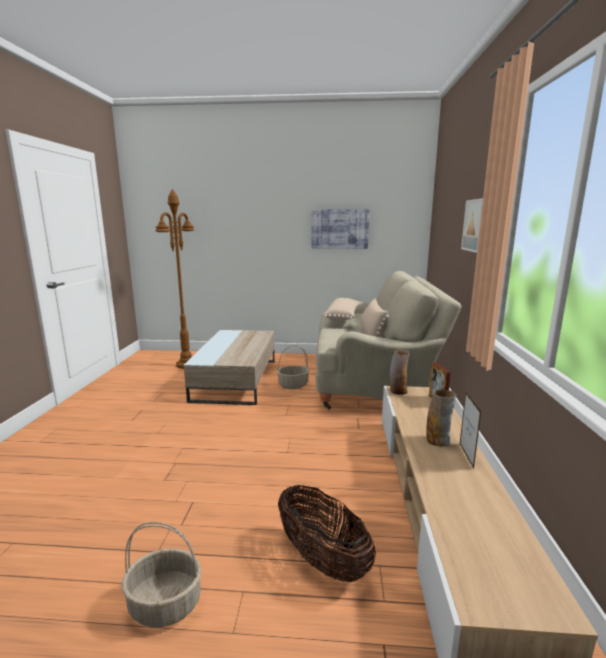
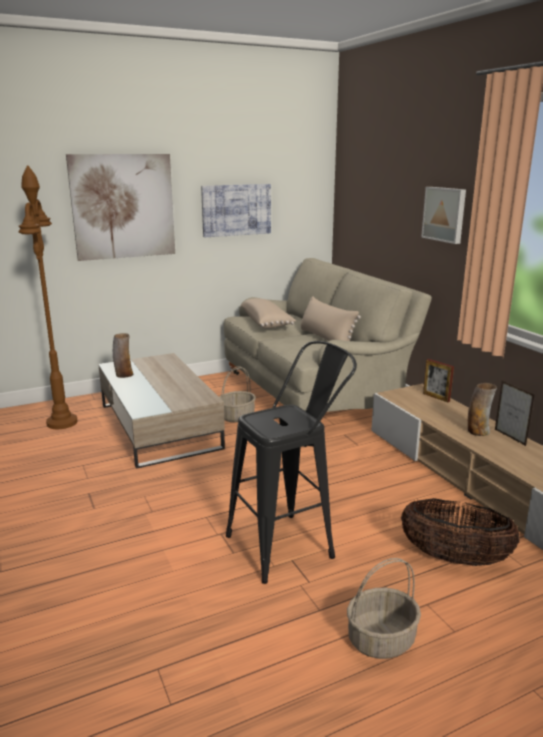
camera: 30 degrees left, 5 degrees up
vase [390,350,410,395] -> vase moved to [113,333,133,378]
none -> picture [66,154,175,261]
none -> black stool [226,341,357,584]

